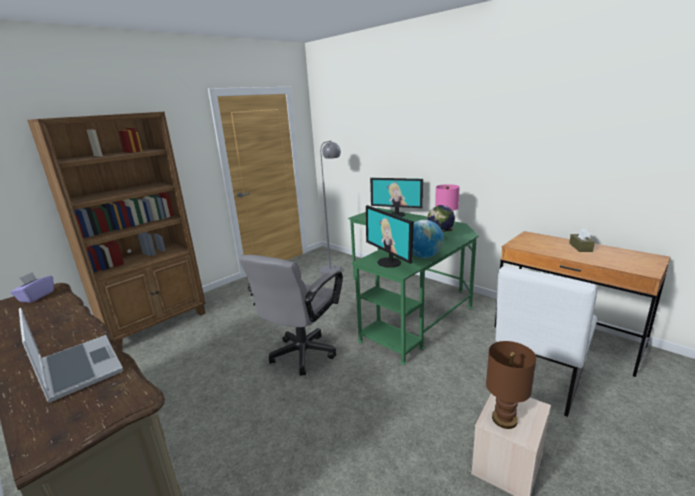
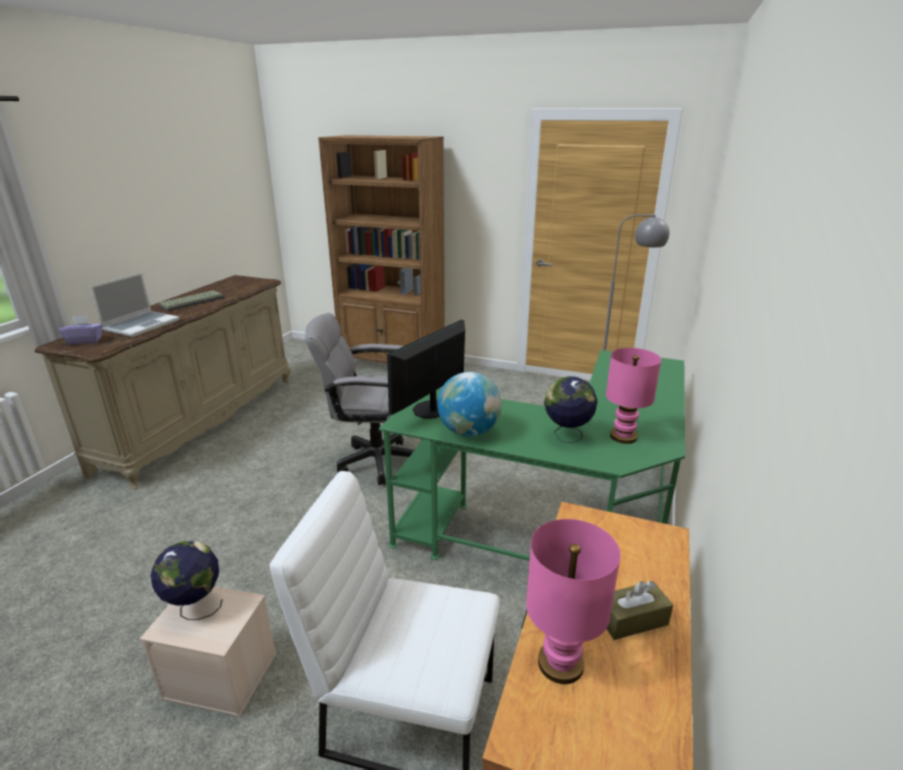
camera: 65 degrees right, 5 degrees up
purple tissue box [10,272,54,303] -> purple tissue box moved to [59,315,103,345]
monitor [370,178,423,217] -> none
brown table lamp [486,341,536,429] -> globe [151,541,223,620]
none -> keyboard [158,290,225,311]
none -> pink table lamp [526,519,621,684]

